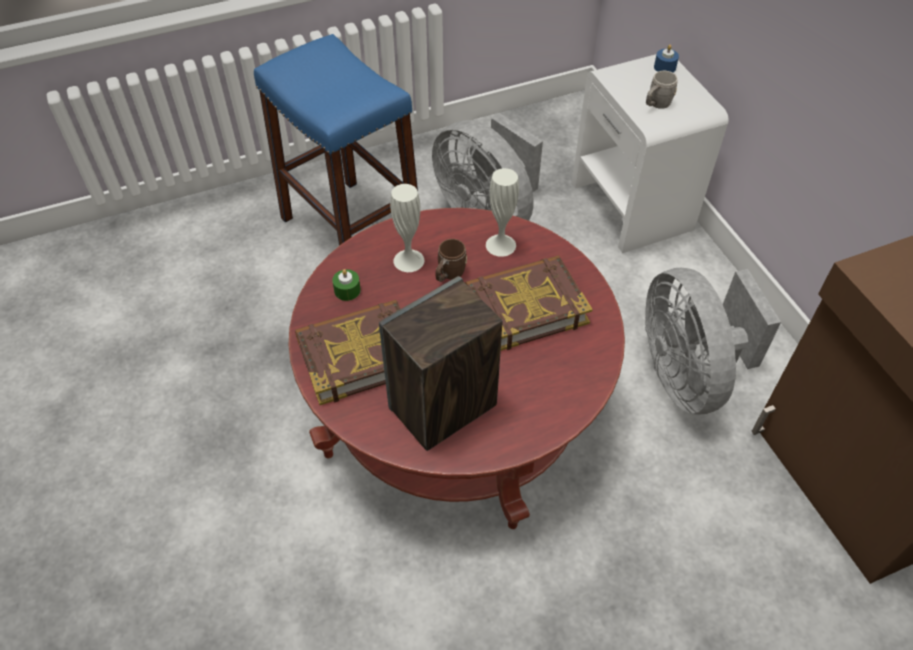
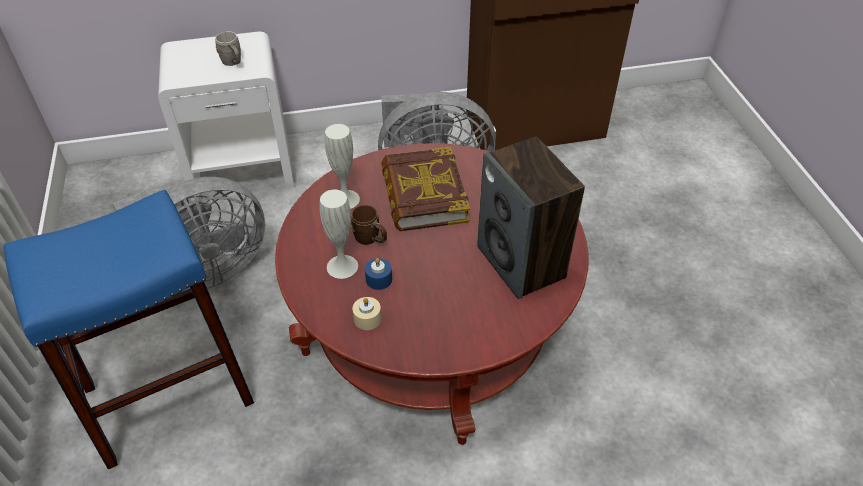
camera: 80 degrees left, 5 degrees down
book [295,300,400,405] -> none
green candle [332,269,361,301] -> beige candle [353,297,381,330]
blue candle [654,45,679,73] -> blue candle moved to [365,258,392,290]

